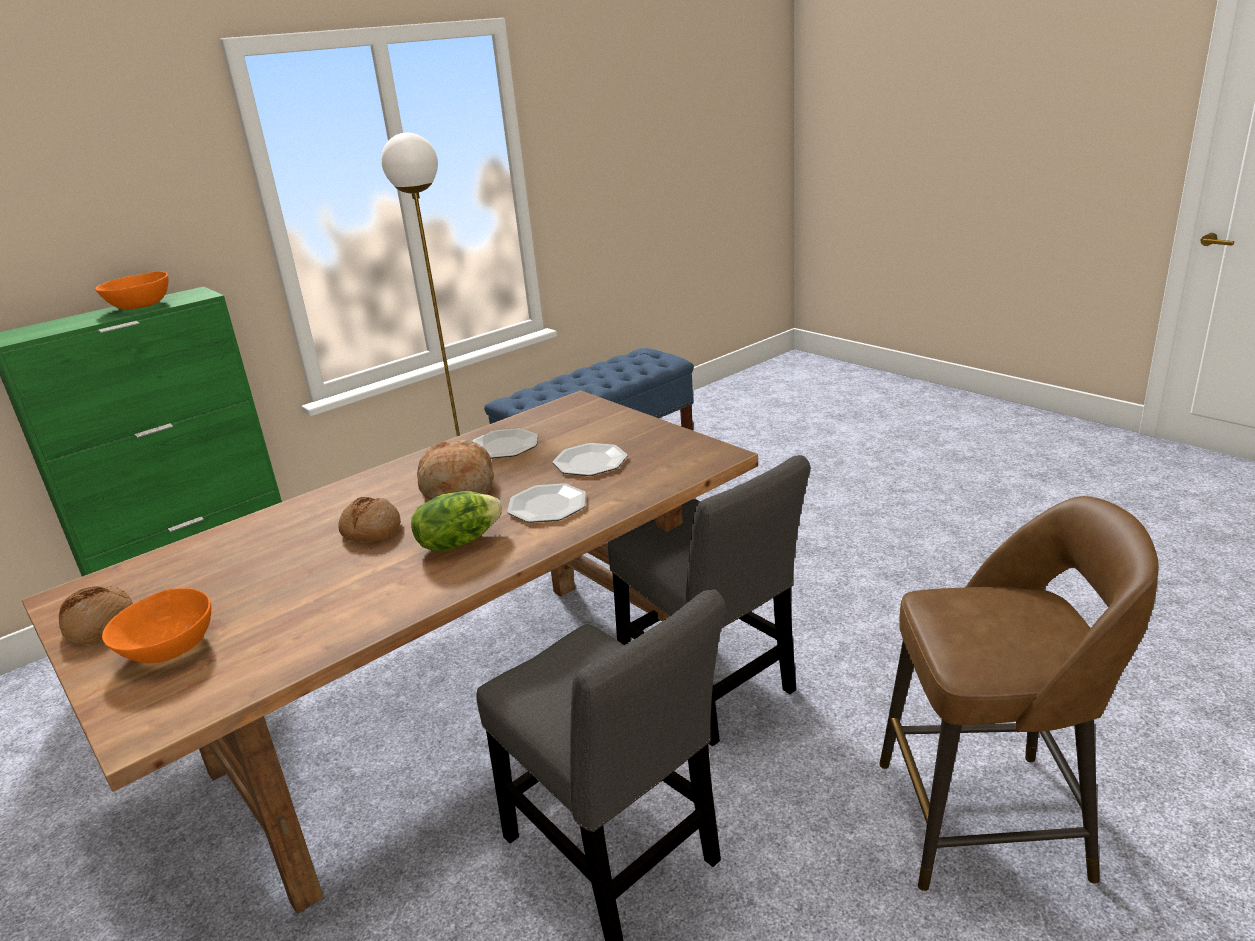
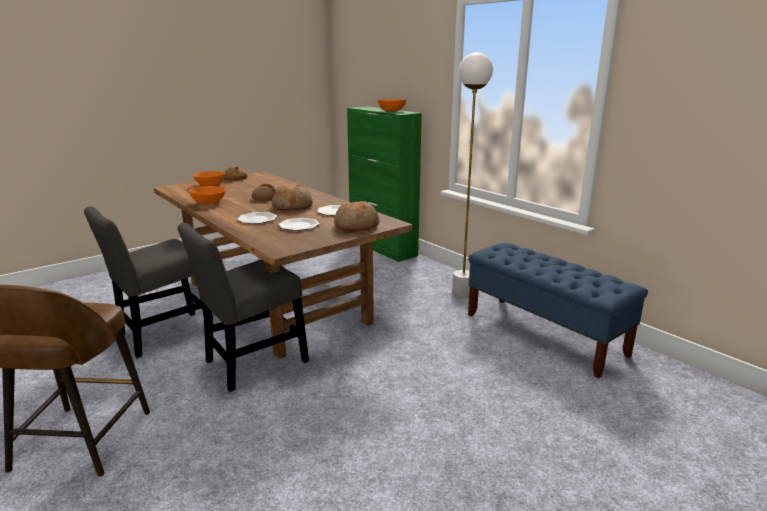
camera: 90 degrees right, 5 degrees down
lettuce [411,491,502,551] -> none
none -> orange bowl [189,186,226,204]
none -> bread [334,201,380,231]

